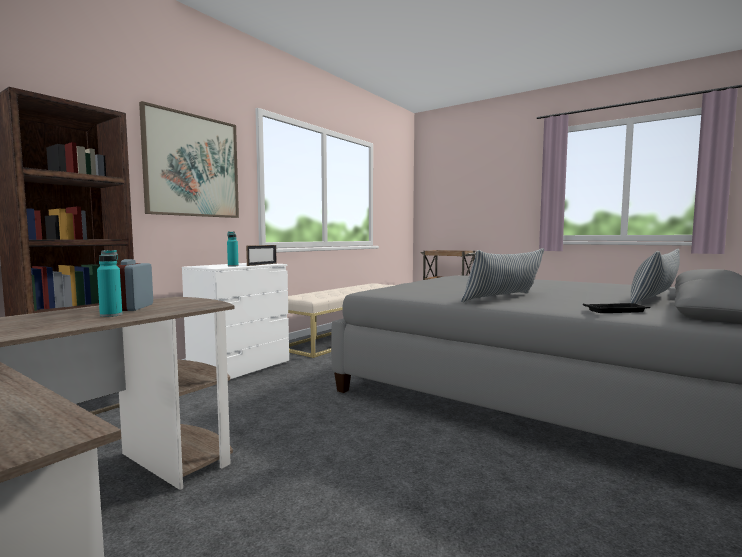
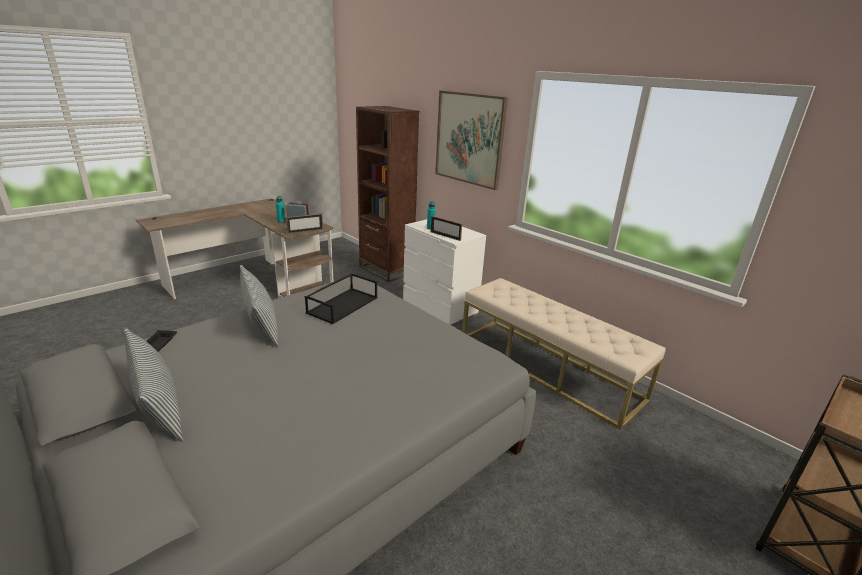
camera: 100 degrees right, 20 degrees up
none -> picture frame [286,214,323,234]
none -> black tray [305,273,377,324]

